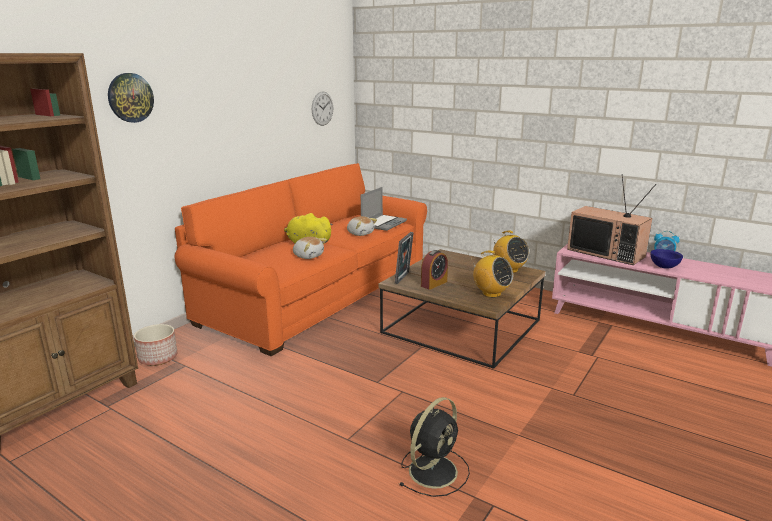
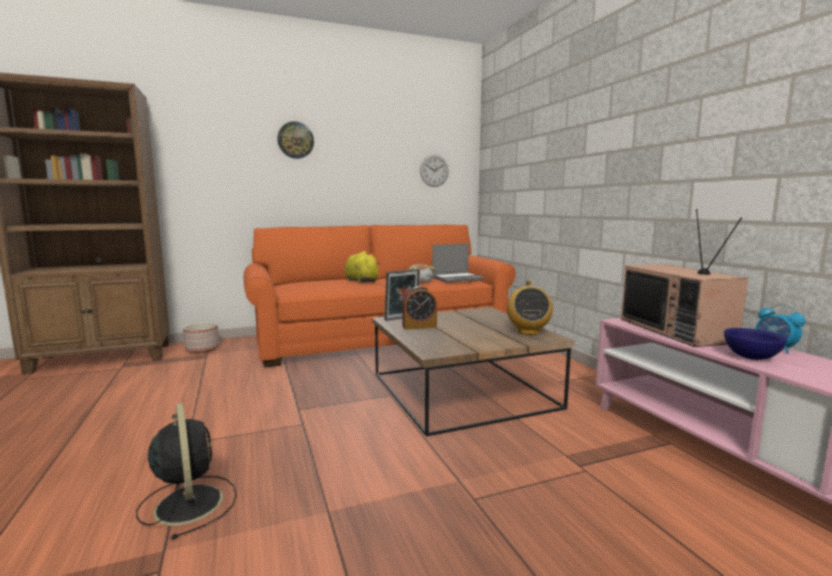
camera: 35 degrees right, 10 degrees down
wall clock [108,73,154,123] -> wall clock moved to [277,121,314,159]
plush toy [293,237,327,259] -> none
black fan [400,397,470,497] -> black fan turned 105 degrees counterclockwise [136,403,237,540]
radio [471,251,513,298] -> none

